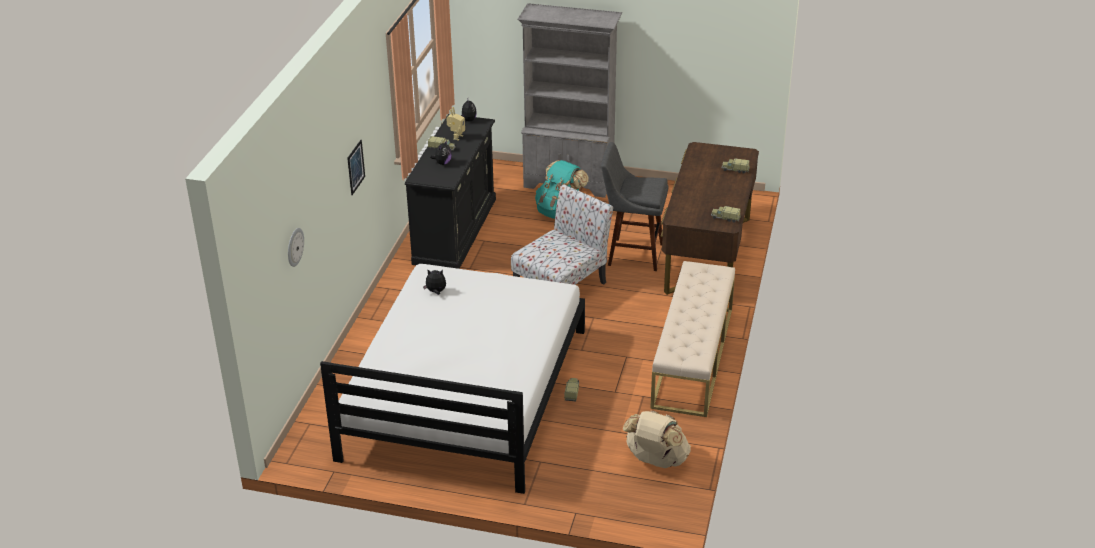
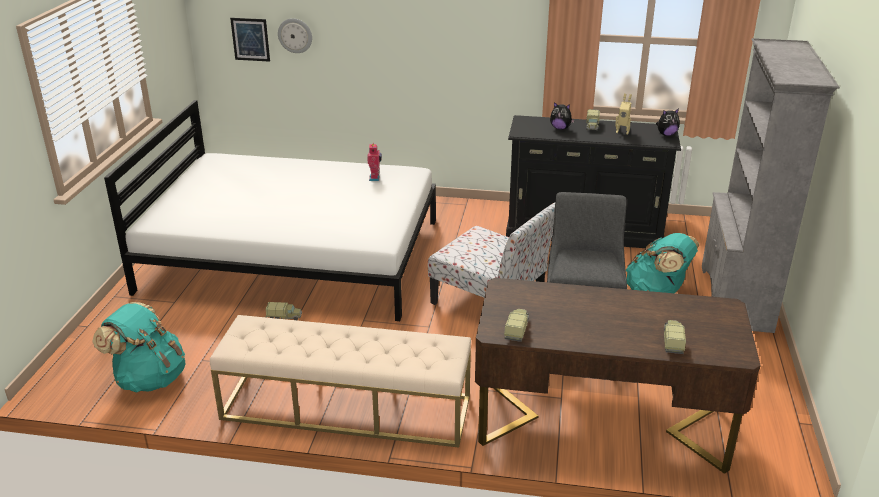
camera: 85 degrees right, 5 degrees down
picture [347,140,365,195] -> picture moved to [230,18,270,62]
plush toy [423,269,446,295] -> toy robot [367,144,382,181]
beige backpack [623,410,691,468] -> turquoise backpack [92,302,185,393]

